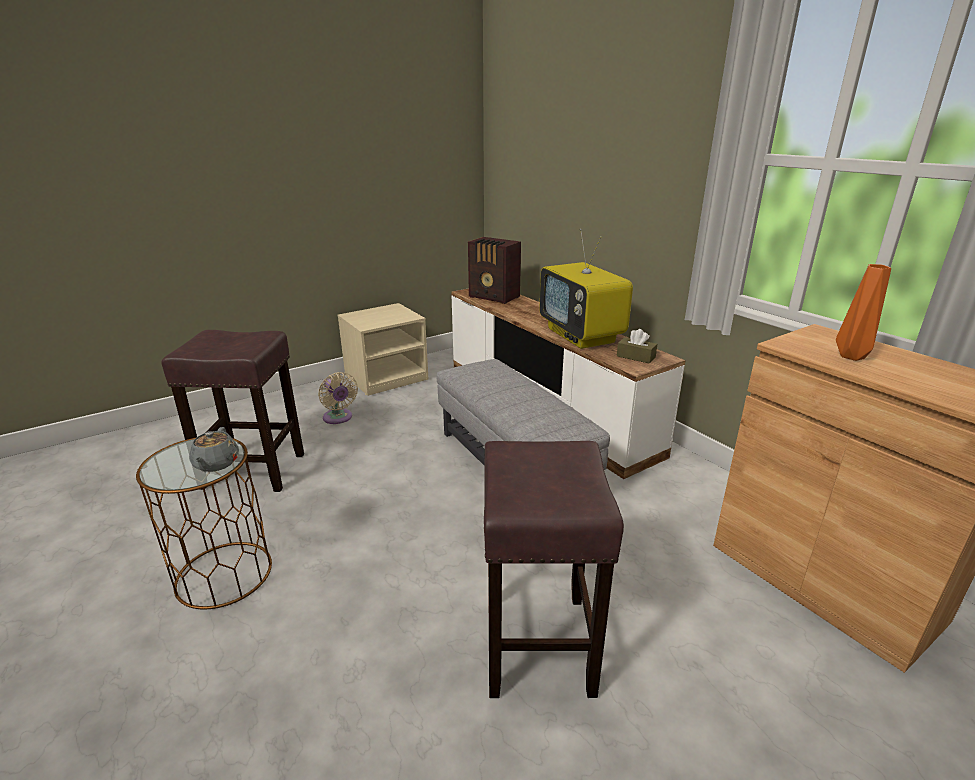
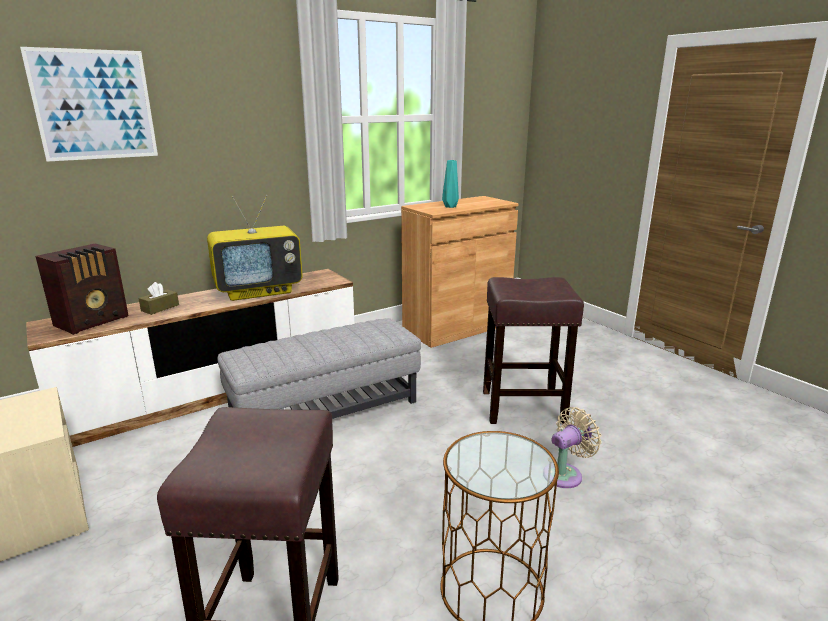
camera: 90 degrees left, 5 degrees down
grey teapot [189,427,239,472] -> none
beige fan [318,372,358,424] -> beige fan moved to [552,407,601,488]
brown tissue box [617,329,657,364] -> brown tissue box moved to [139,282,179,315]
orange vase [836,264,891,361] -> turquoise vase [442,160,459,208]
none -> picture [20,47,158,162]

